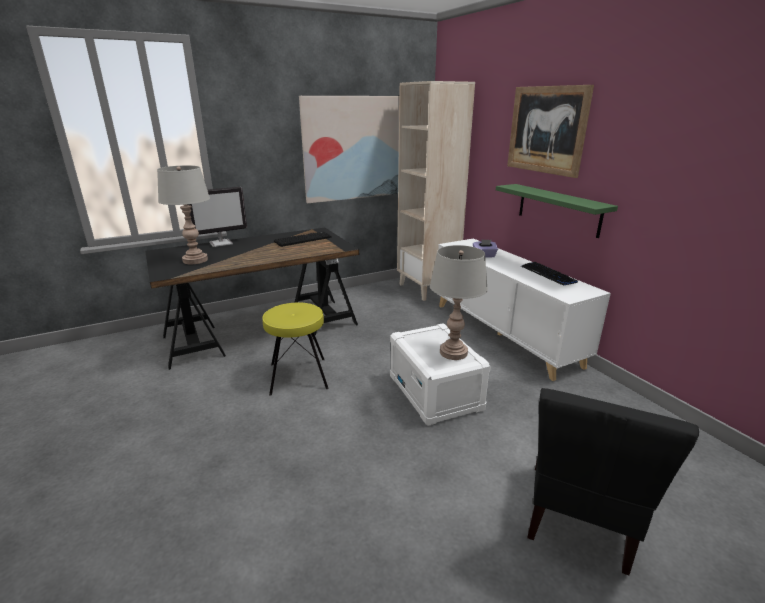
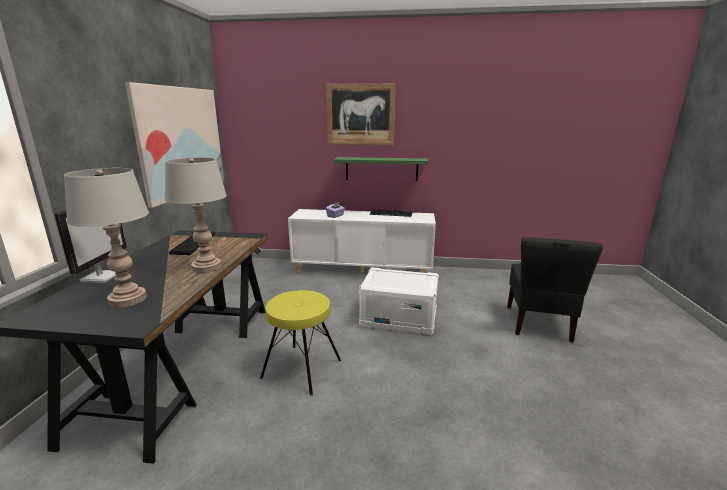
camera: 55 degrees left, 5 degrees down
beige bookcase [397,81,475,301] -> none
grey table lamp [430,245,488,360] -> grey table lamp moved to [165,158,227,273]
black chair [527,388,699,575] -> black chair turned 45 degrees clockwise [507,237,603,342]

